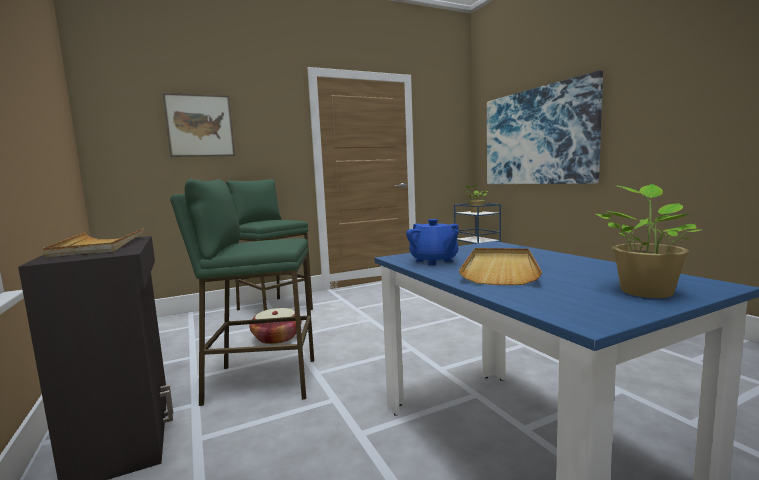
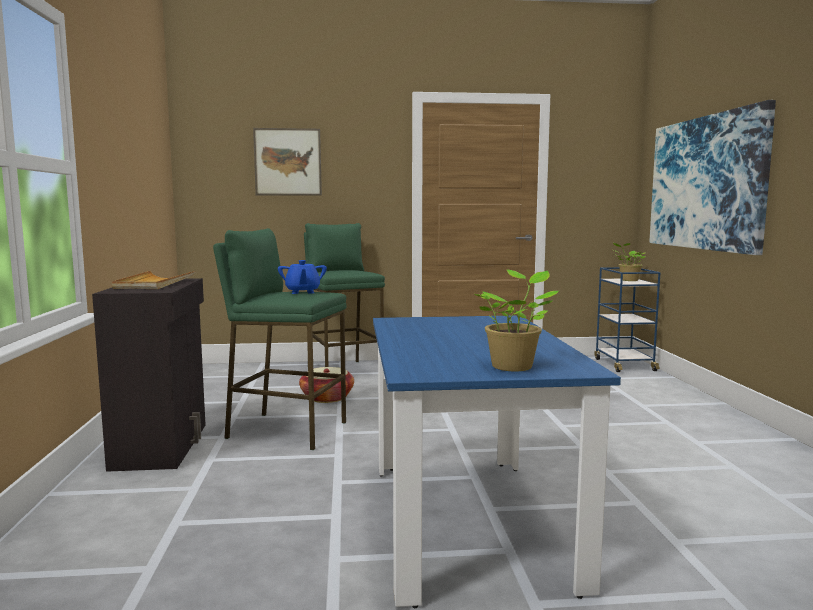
camera: 20 degrees right, 0 degrees up
blue teapot [406,219,459,265] -> blue teapot moved to [278,260,327,294]
beige tray [458,248,542,285] -> none

